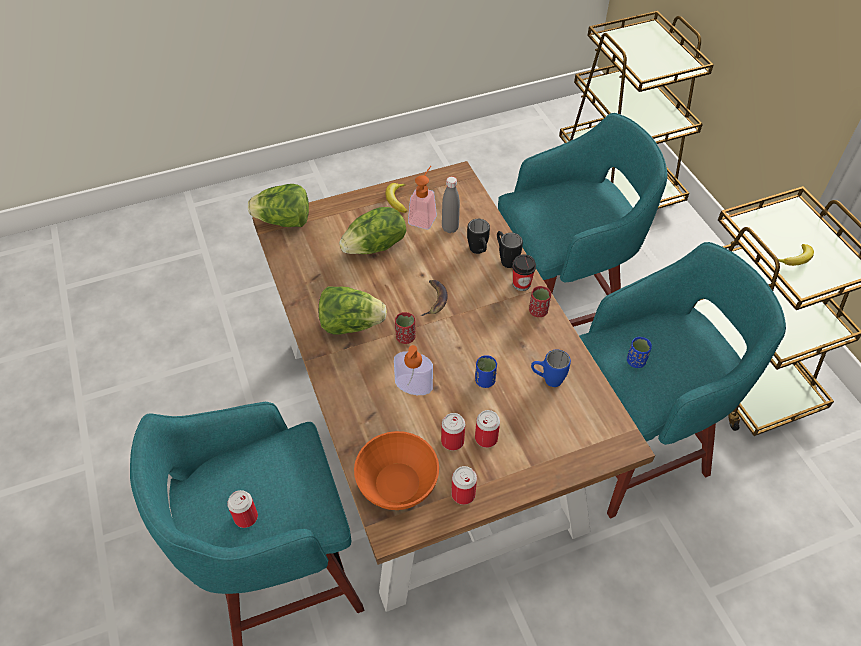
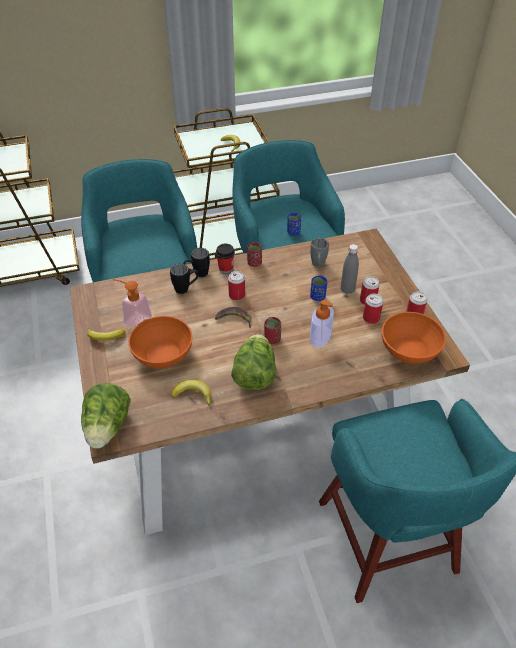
camera: 85 degrees left, 5 degrees down
can [227,490,258,528] -> can moved to [228,271,245,300]
lettuce [339,207,406,254] -> orange bowl [128,316,192,368]
grey bottle [442,177,460,233] -> grey bottle moved to [341,244,359,294]
blue mug [531,349,571,387] -> grey mug [310,238,329,267]
none -> banana [172,380,211,406]

